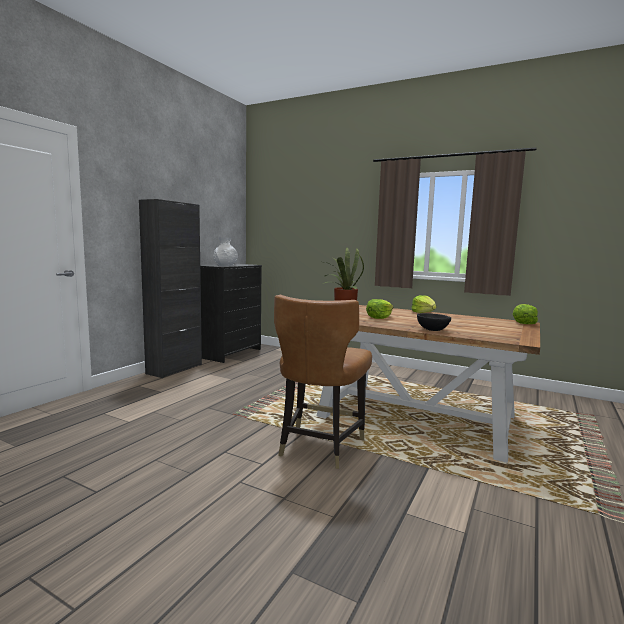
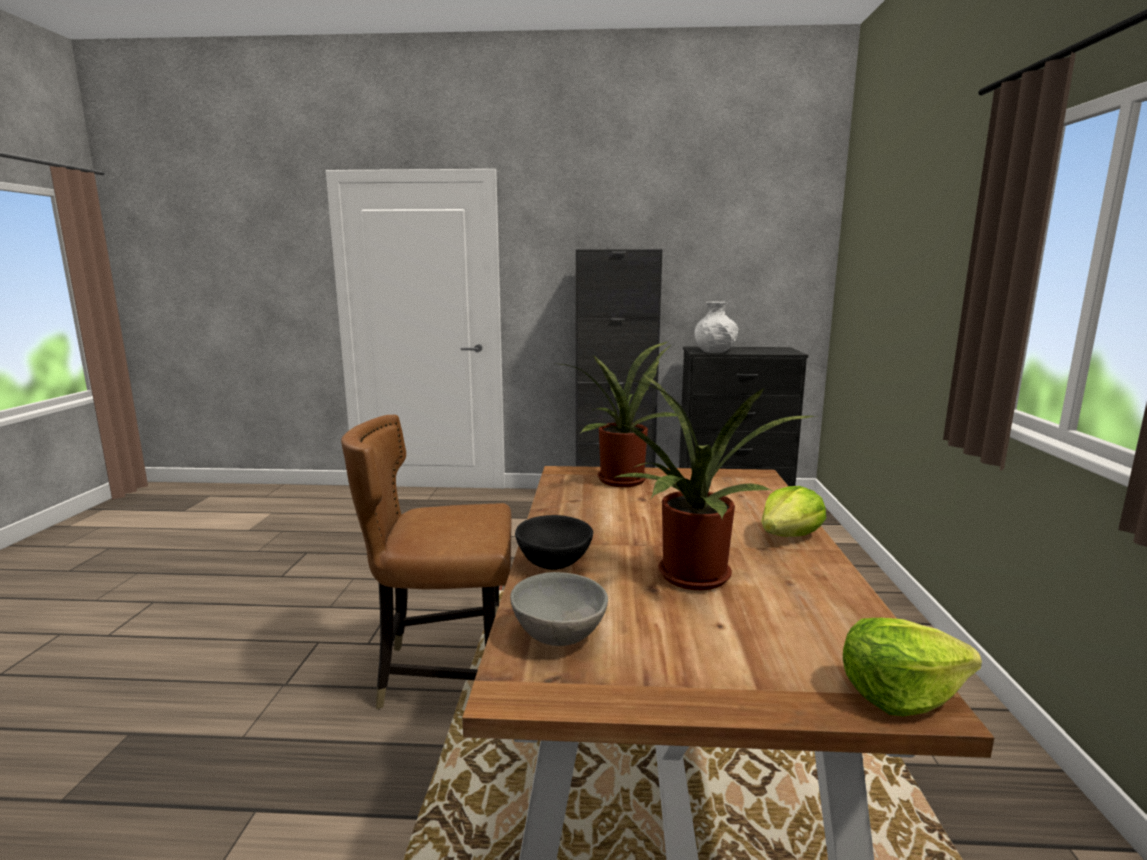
camera: 65 degrees right, 5 degrees up
lettuce [366,299,394,319] -> none
none -> grey bowl [510,572,608,646]
none -> potted plant [614,373,814,590]

